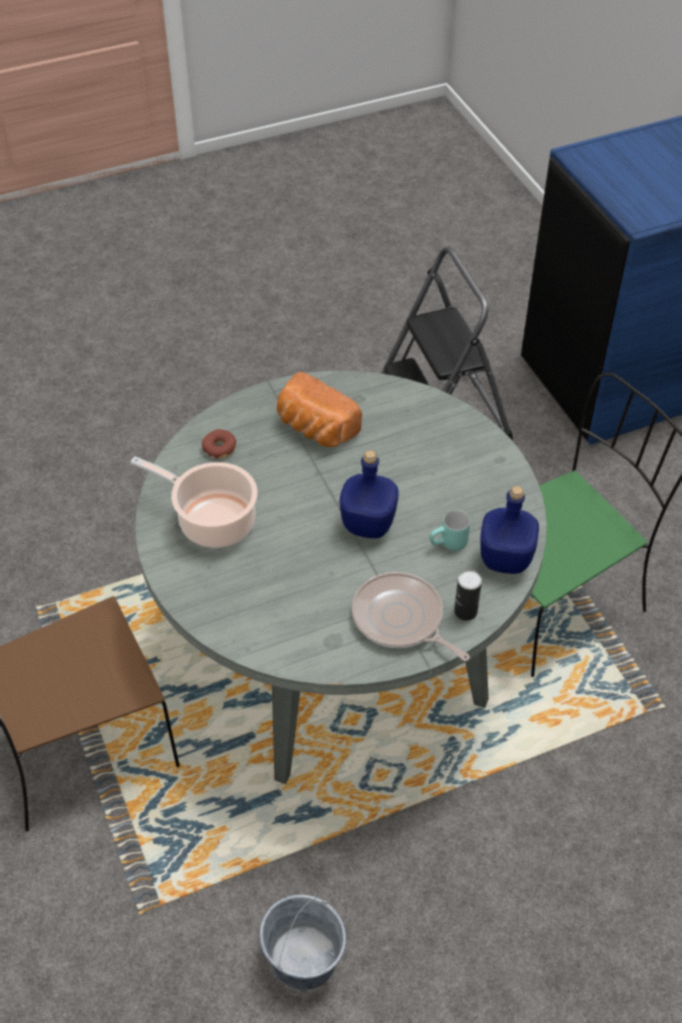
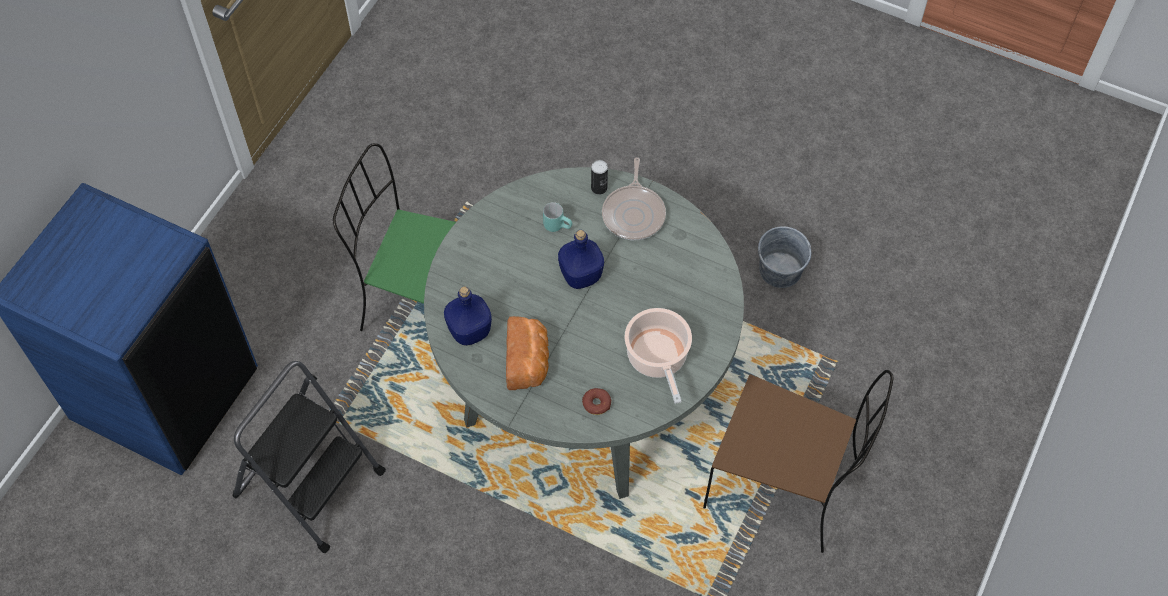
camera: 130 degrees left, 10 degrees up
blue bottle [480,486,539,574] -> blue bottle moved to [444,287,492,346]

